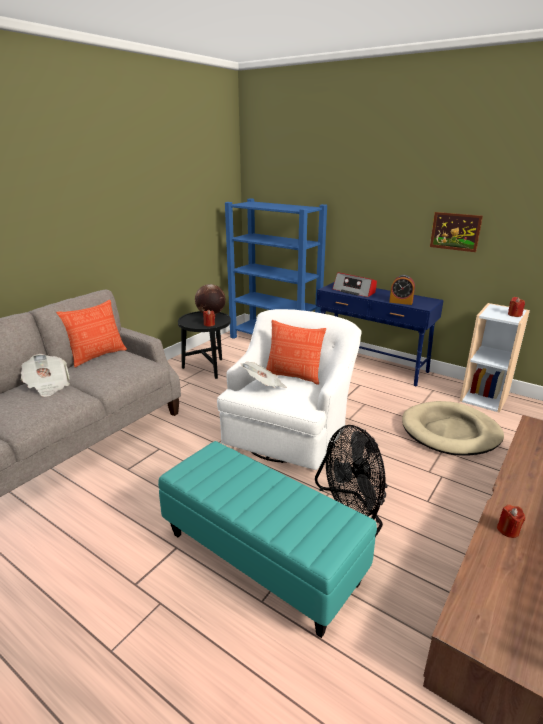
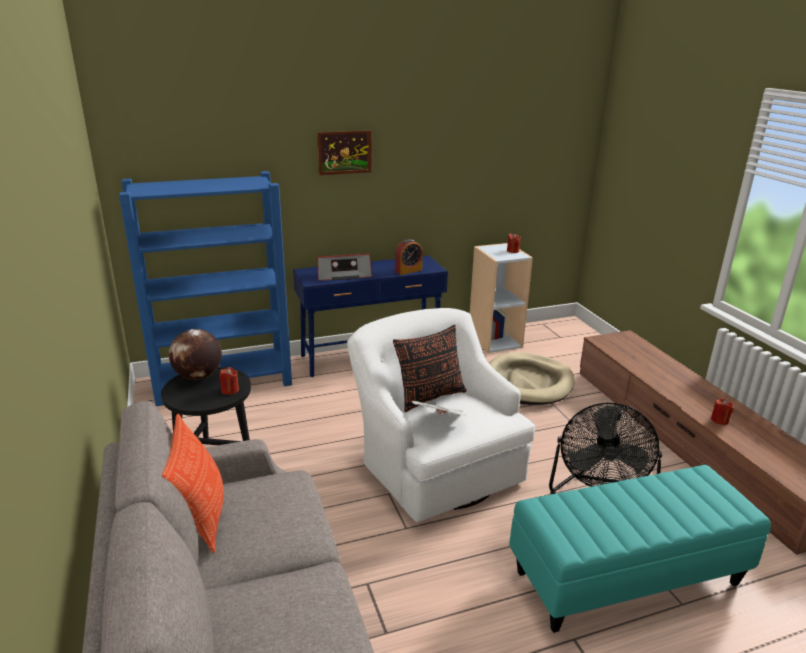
camera: 55 degrees left, 0 degrees up
newspaper [21,354,70,397] -> none
orange pillow [266,320,326,385] -> black pillow [393,325,466,412]
picture [430,212,483,252] -> picture moved to [317,130,371,175]

